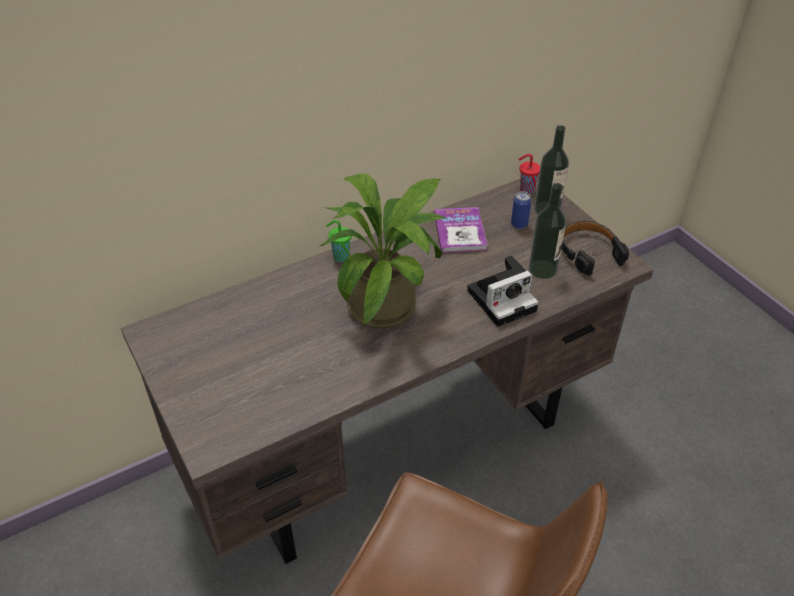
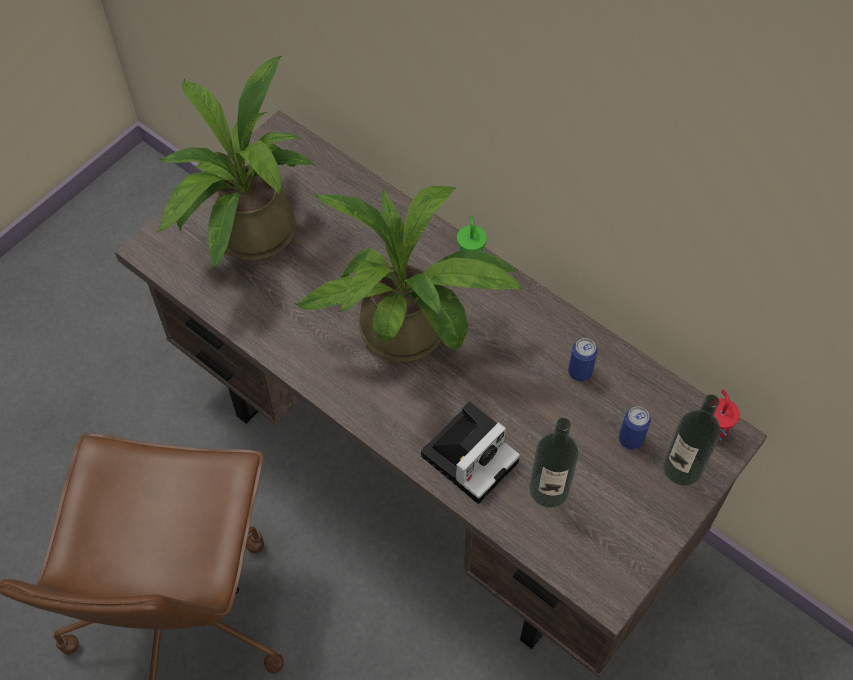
camera: 70 degrees right, 15 degrees up
book [434,207,488,253] -> can [568,338,598,381]
camera [467,256,539,327] -> camera turned 90 degrees counterclockwise [421,402,520,504]
black headphones [562,221,629,276] -> none
none -> potted plant [157,56,316,269]

